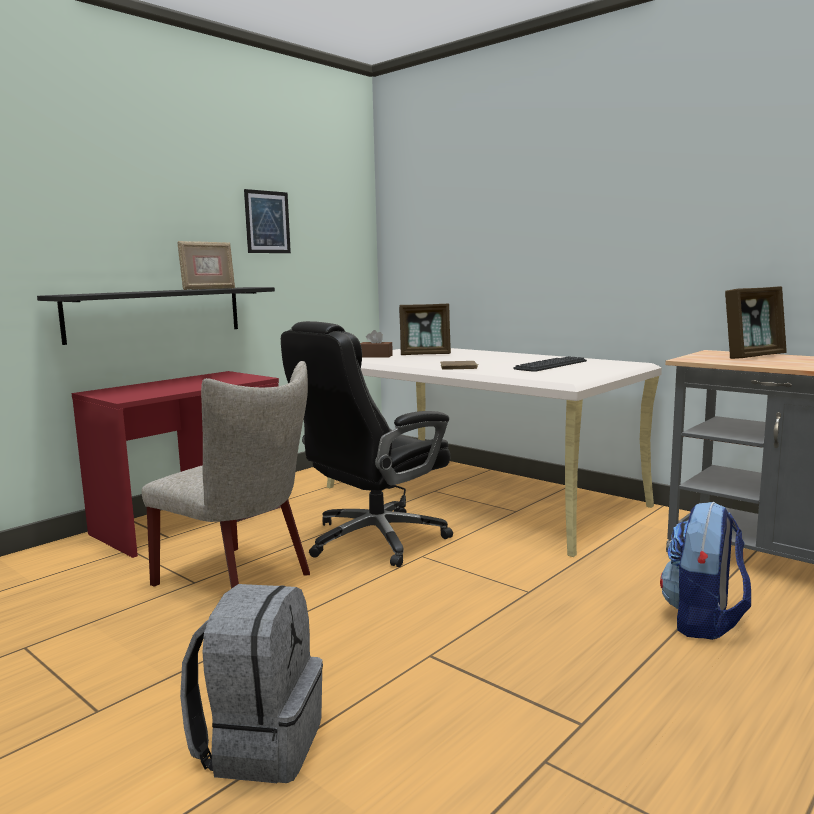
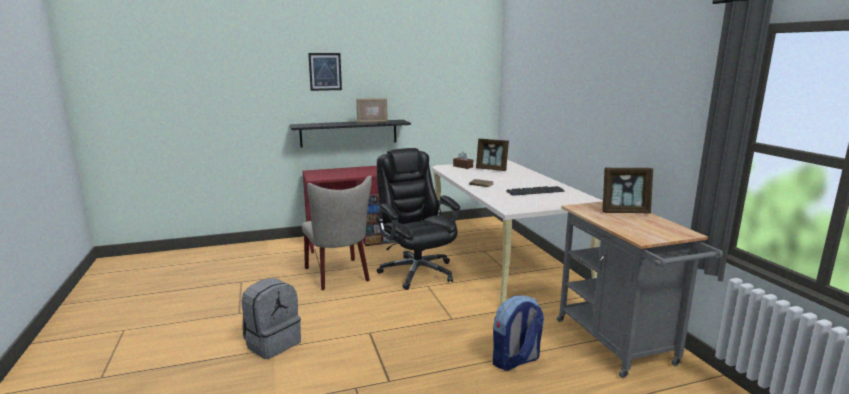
camera: 30 degrees right, 5 degrees up
picture [244,189,291,253] -> picture moved to [308,53,342,91]
black office chair [281,321,453,567] -> black office chair turned 75 degrees clockwise [376,148,460,290]

